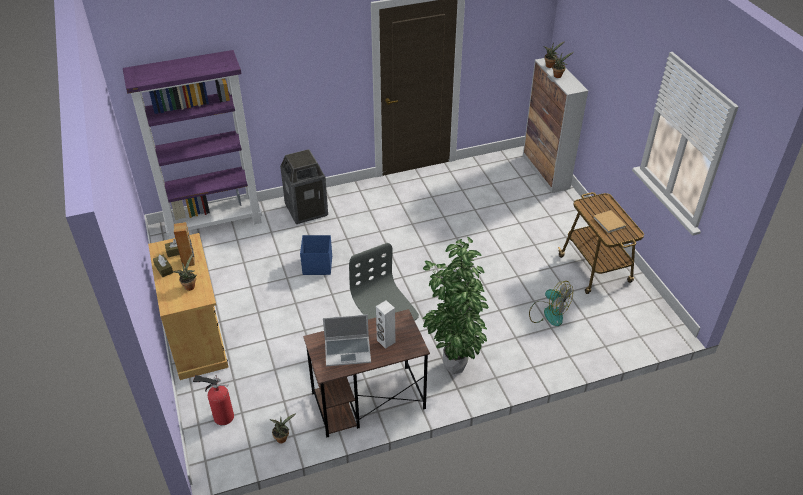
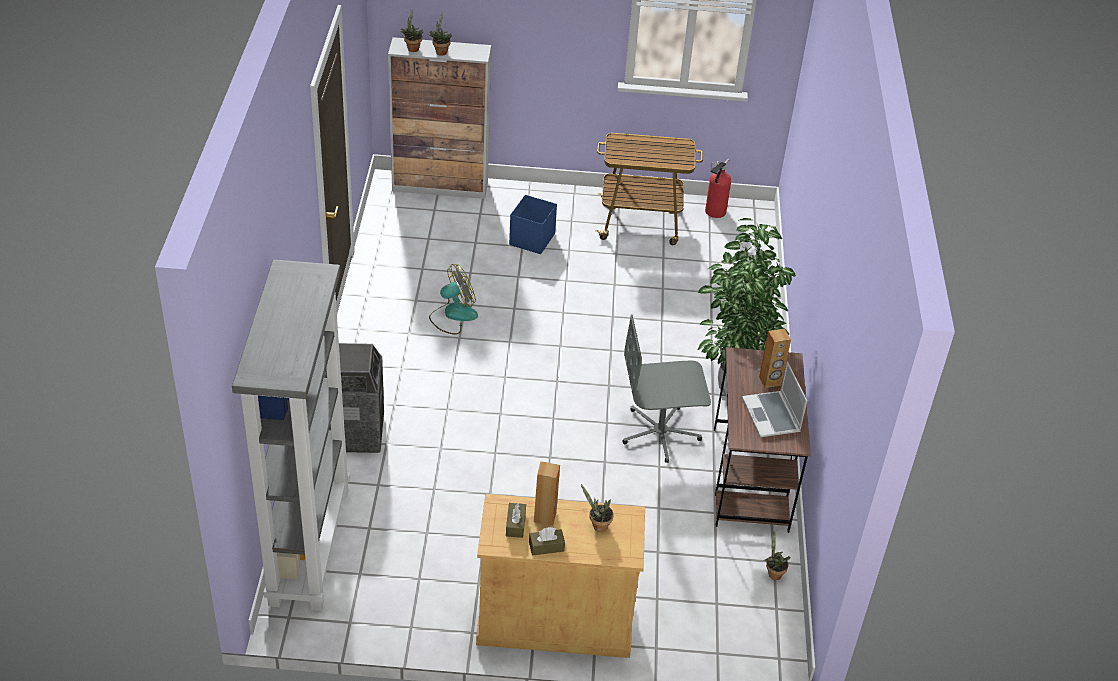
camera: 70 degrees left, 0 degrees up
purple bookcase [123,50,262,239] -> grey bookcase [232,259,351,611]
fire extinguisher [193,375,234,425] -> fire extinguisher moved to [705,159,731,218]
blue storage box [300,235,332,275] -> blue storage box moved to [509,195,557,254]
laptop [323,314,371,366] -> laptop turned 150 degrees clockwise [742,361,807,437]
white speaker [376,300,396,349] -> brown speaker [759,329,791,388]
fan [529,281,573,326] -> fan moved to [429,264,478,335]
beige book [594,210,626,233] -> none

